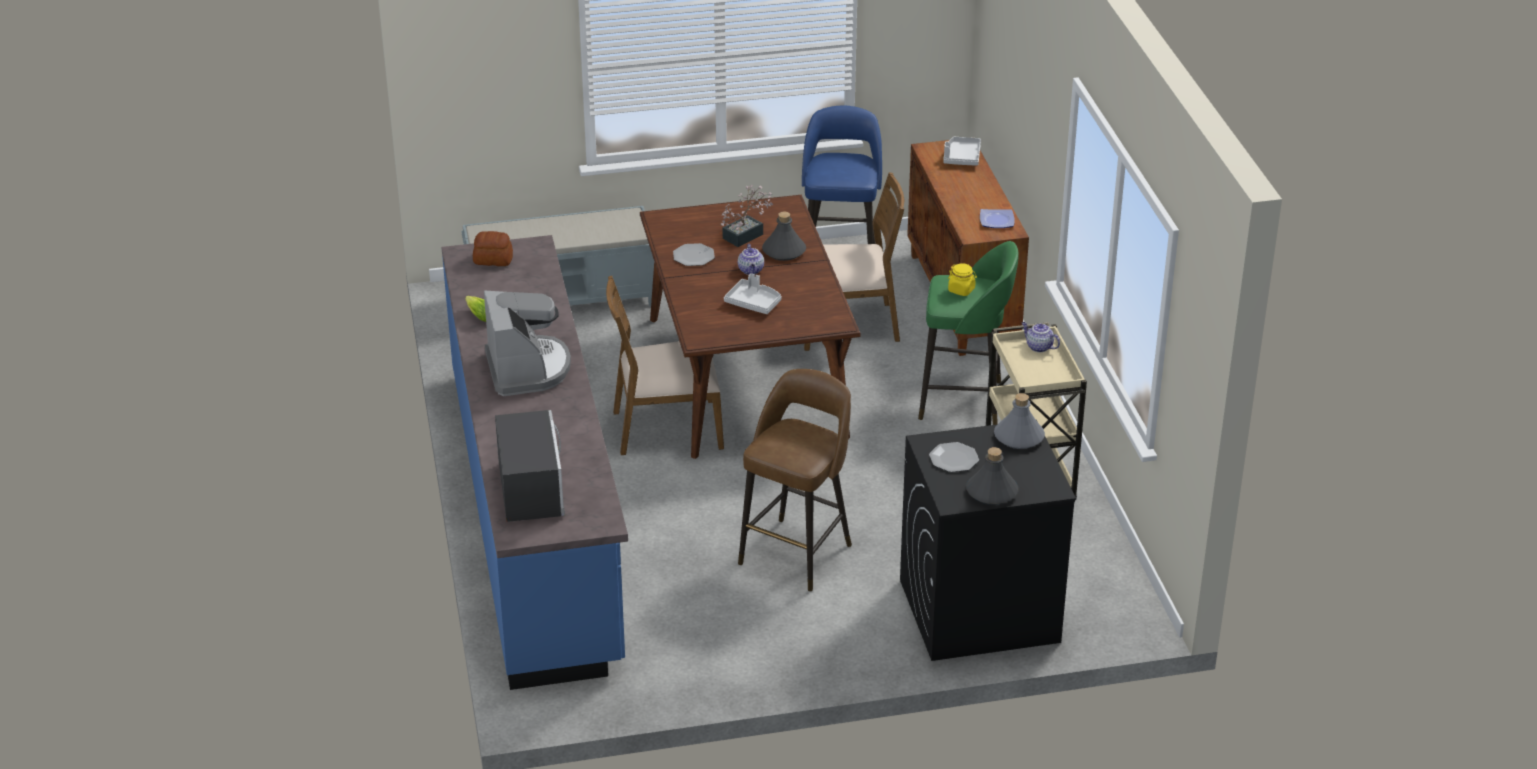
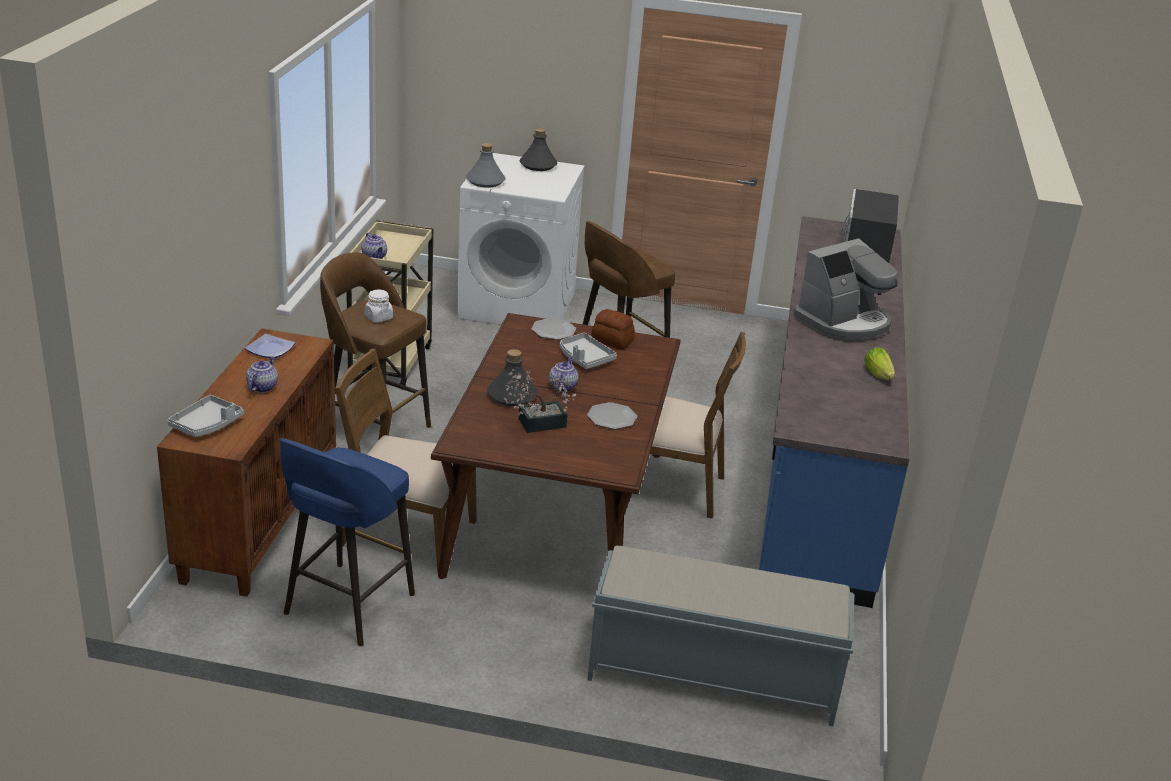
camera: 160 degrees left, 5 degrees down
bread [473,231,513,266] -> bread moved to [591,309,635,349]
coffee machine [484,290,571,396] -> coffee machine turned 135 degrees counterclockwise [794,238,898,341]
black washing machine [900,420,1076,661] -> white washing machine [457,153,585,325]
green stool [918,241,1018,425] -> brown stool [320,252,431,428]
plate [929,442,979,472] -> plate moved to [531,318,576,340]
yellow jar [948,263,977,296] -> white jar [365,290,393,322]
none -> teapot [246,357,278,393]

